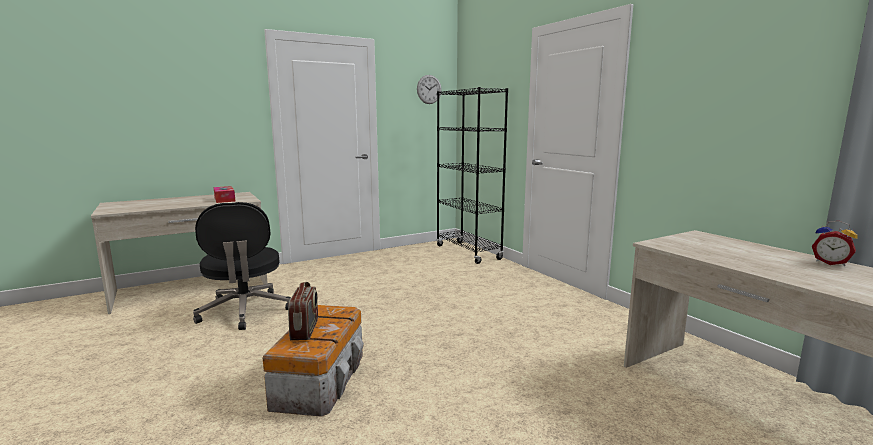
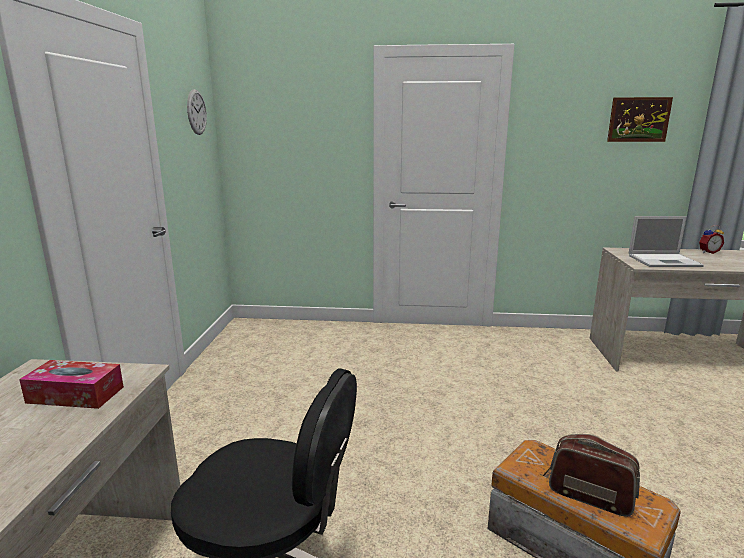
camera: 55 degrees left, 5 degrees up
black bookcase [436,87,508,264] -> none
none -> picture [607,97,673,142]
none -> laptop [628,216,704,267]

